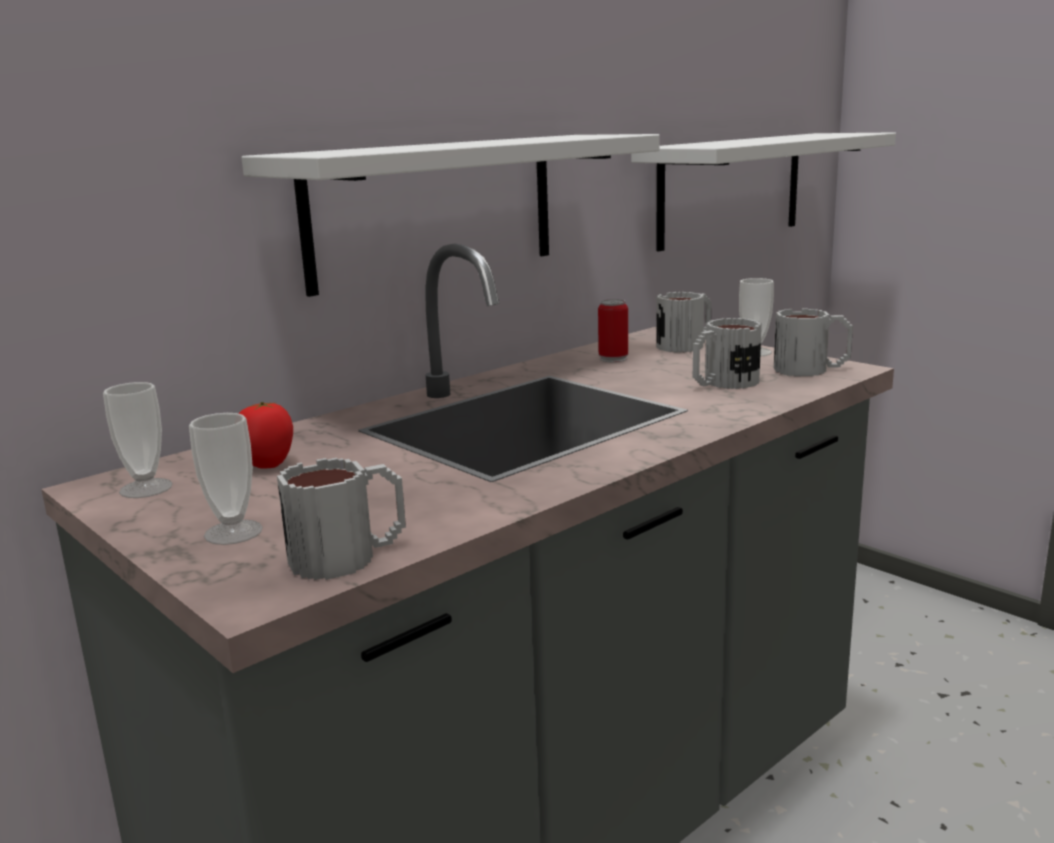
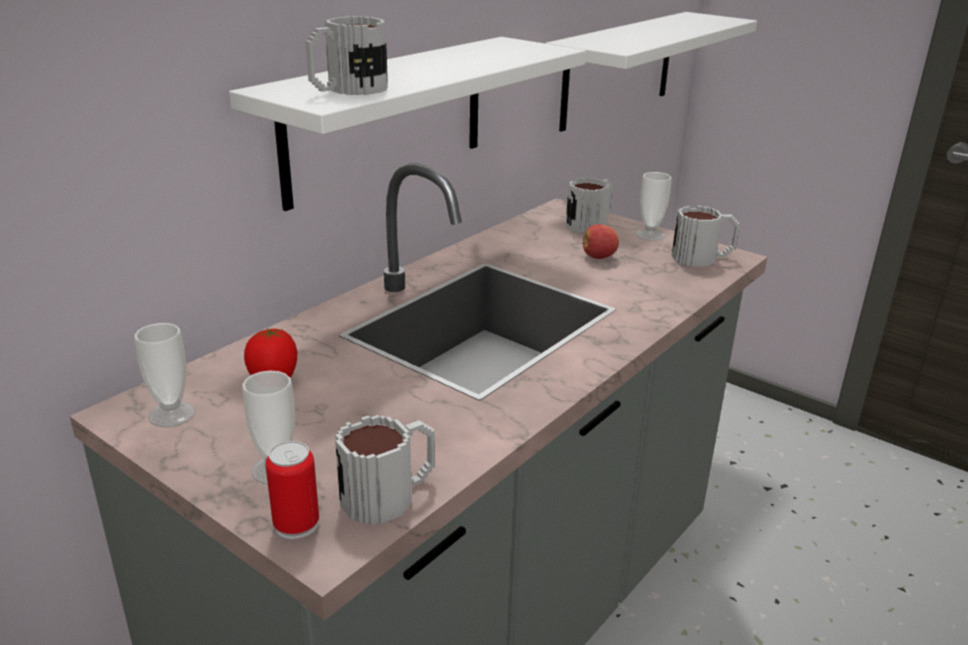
camera: 10 degrees left, 10 degrees up
can [598,299,628,362] -> can moved to [265,441,319,540]
mug [693,318,762,389] -> mug moved to [305,16,388,95]
none -> apple [582,224,619,259]

